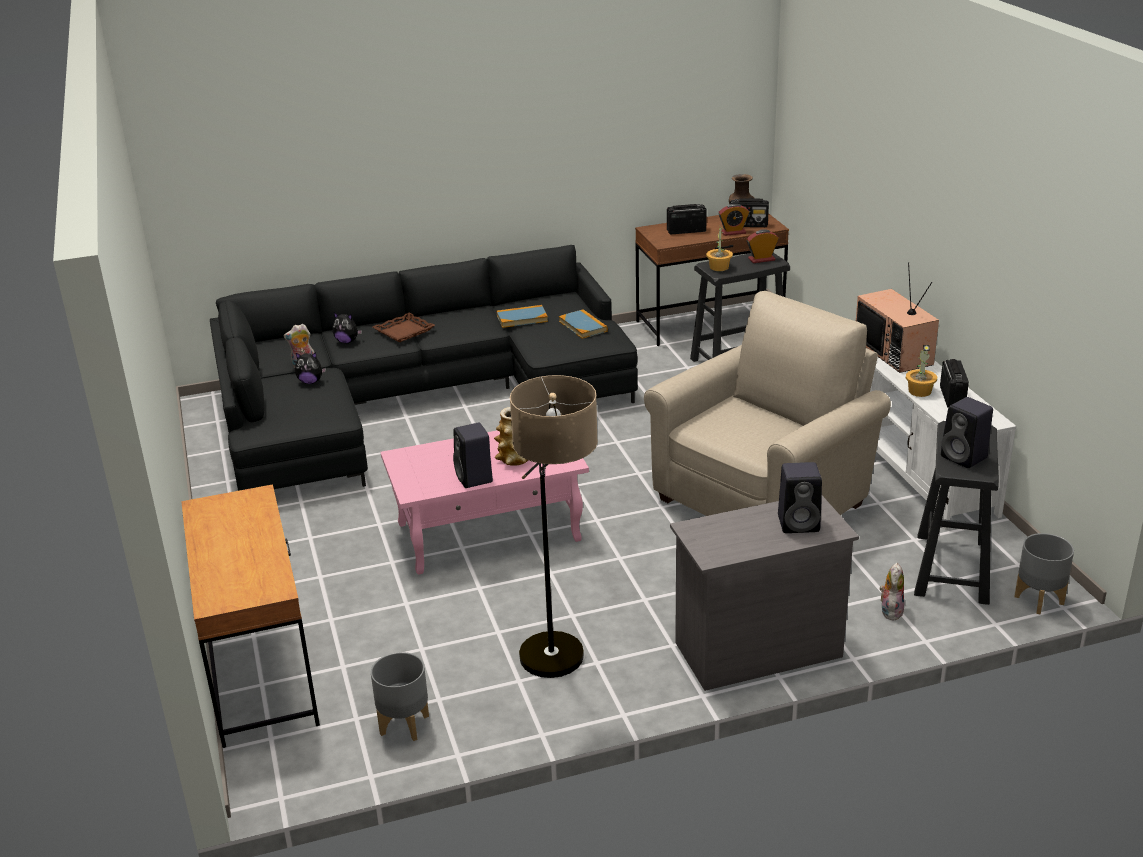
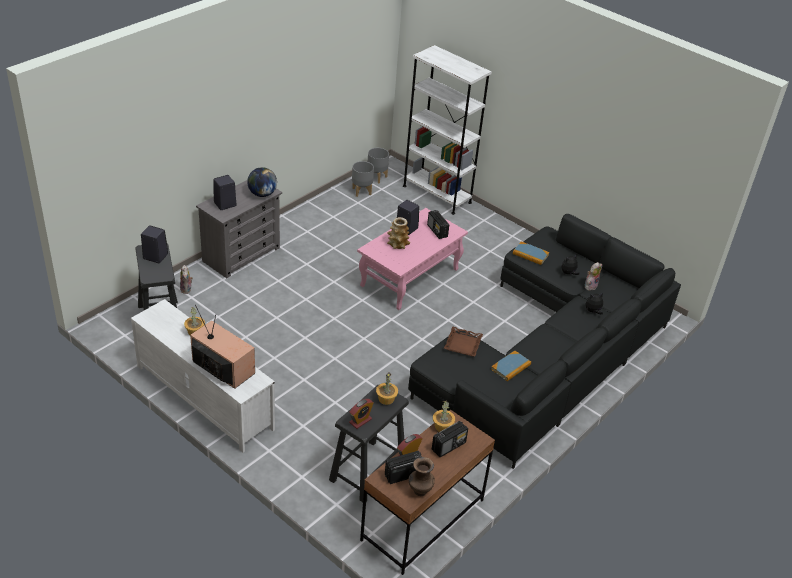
camera: 145 degrees right, 10 degrees up
brown desk [181,484,320,748] -> white bookcase [403,45,492,215]
brown tray [373,312,435,342] -> brown tray moved to [444,326,483,356]
floor lamp [510,375,598,678] -> none
book [559,309,608,339] -> book moved to [513,241,549,265]
beige armchair [644,291,891,516] -> none
radio [940,359,969,408] -> radio moved to [427,210,449,239]
grey planter [1014,533,1074,614] -> grey planter moved to [368,148,389,183]
none -> globe [247,167,277,197]
none -> potted plant [433,401,455,432]

